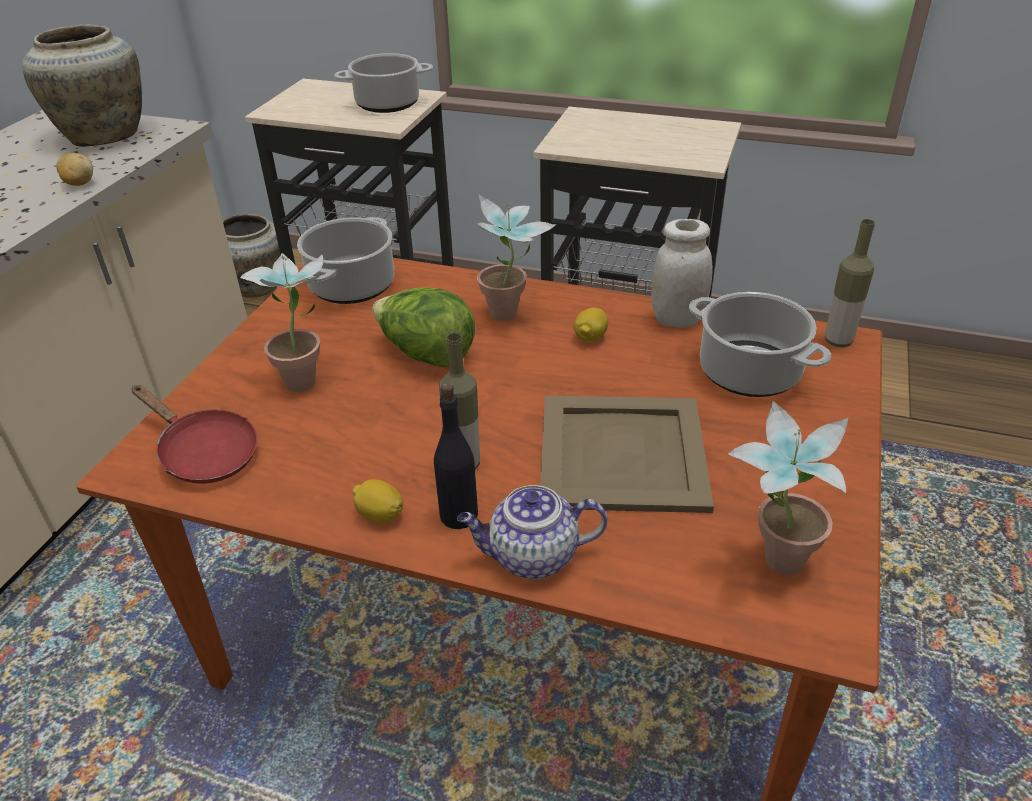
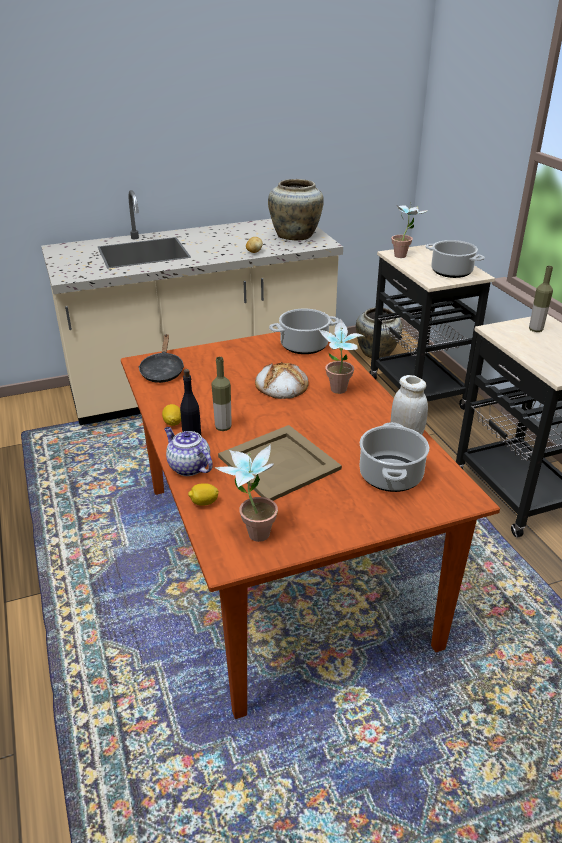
camera: 50 degrees right, 5 degrees down
red frying pan [131,385,257,484] -> black frying pan [138,334,184,383]
potted plant [240,253,324,392] -> potted plant moved to [391,202,428,258]
lettuce [372,288,475,368] -> bread [255,362,309,399]
lemon [574,308,608,342] -> lemon moved to [188,483,219,506]
bottle [825,219,875,347] -> bottle moved to [529,266,553,332]

